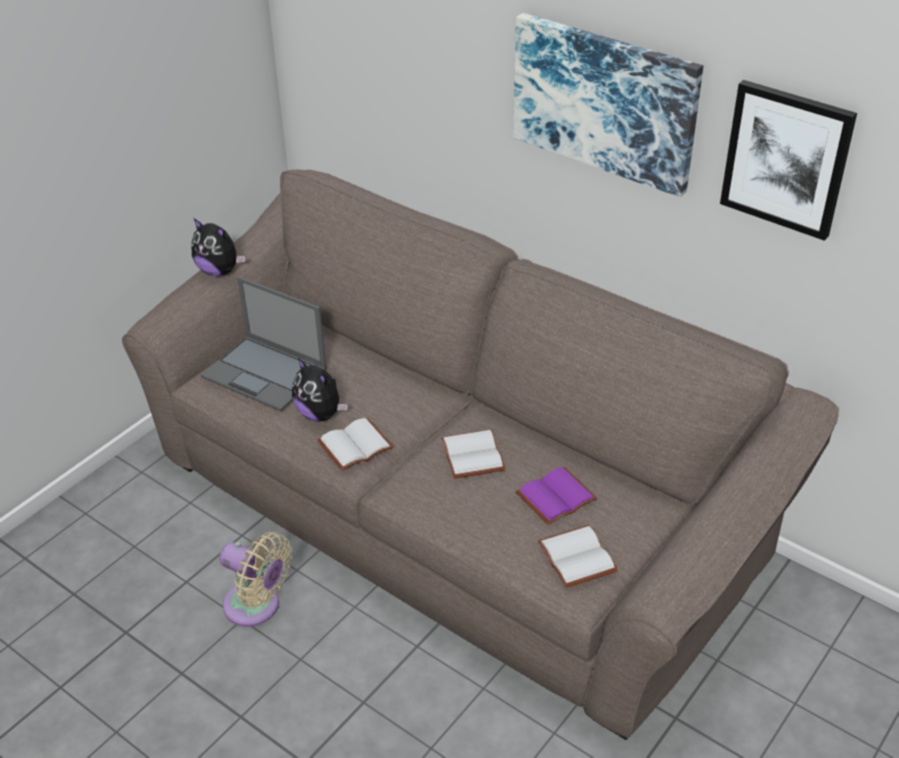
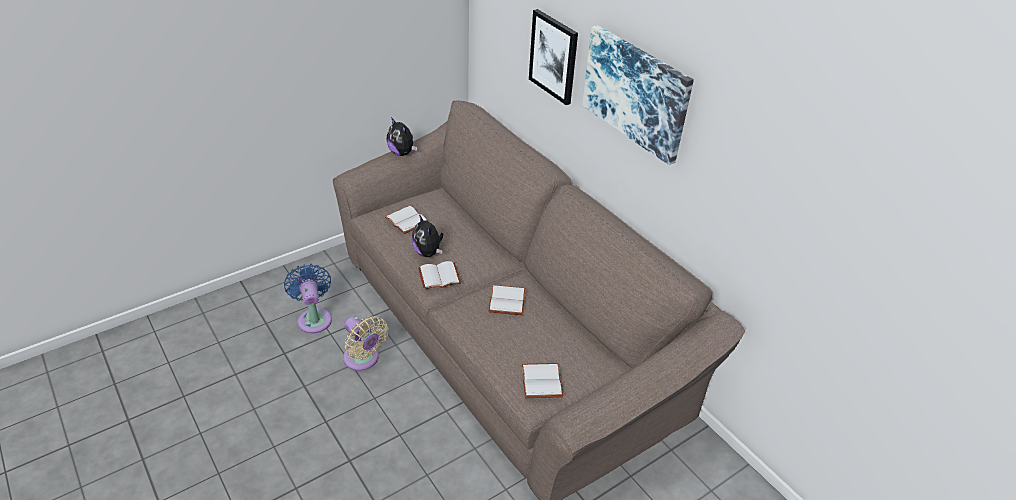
camera: 15 degrees right, 0 degrees up
laptop [201,277,327,411] -> white book [385,206,429,234]
purple book [515,467,598,525] -> none
picture [720,80,857,241] -> picture moved to [529,9,578,105]
none -> blue fan [284,264,332,334]

